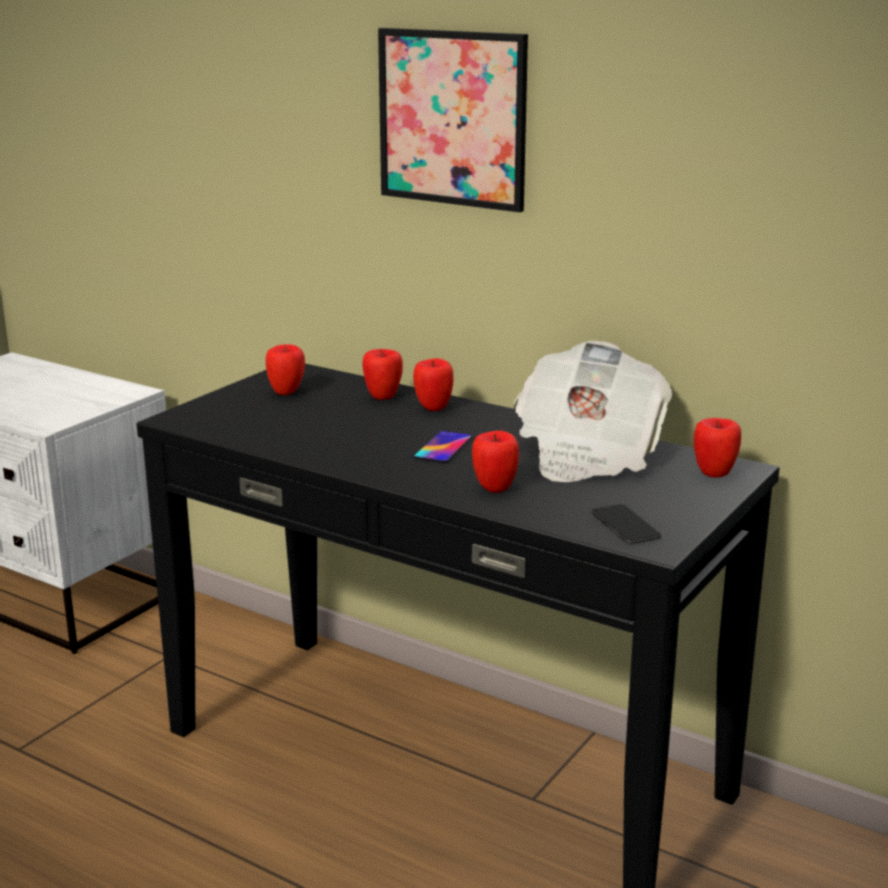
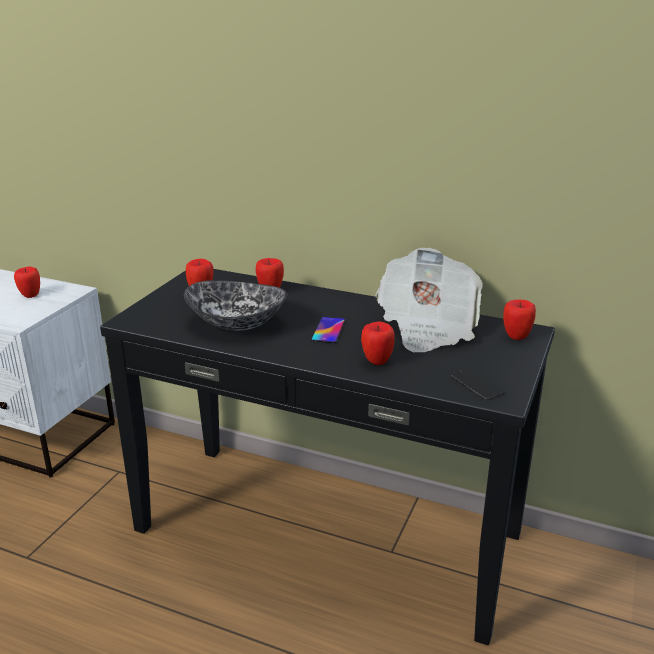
camera: 10 degrees left, 5 degrees up
picture [378,28,528,212] -> none
apple [413,358,454,411] -> apple moved to [14,266,40,298]
none -> bowl [184,280,288,331]

